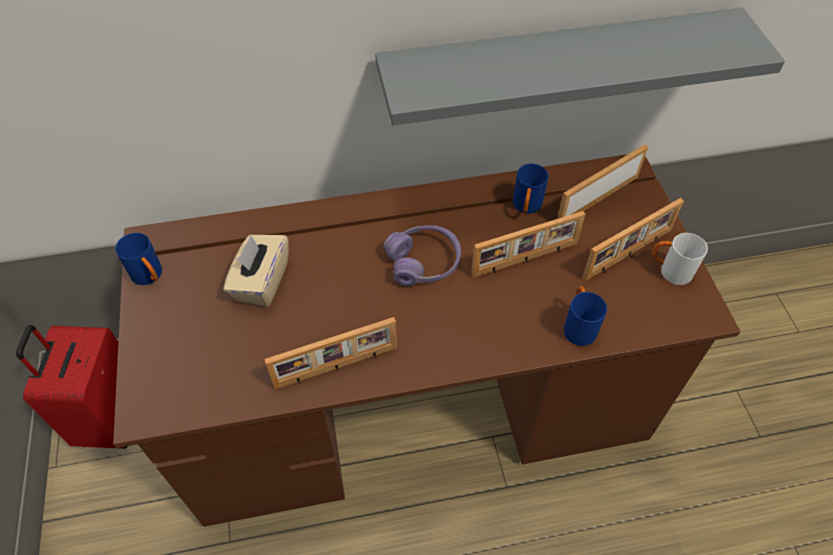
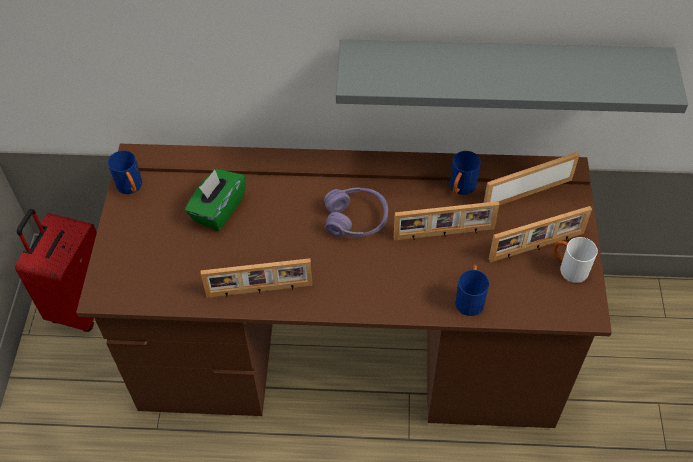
camera: 15 degrees right, 0 degrees up
beige tissue box [223,235,289,307] -> green tissue box [185,169,246,231]

